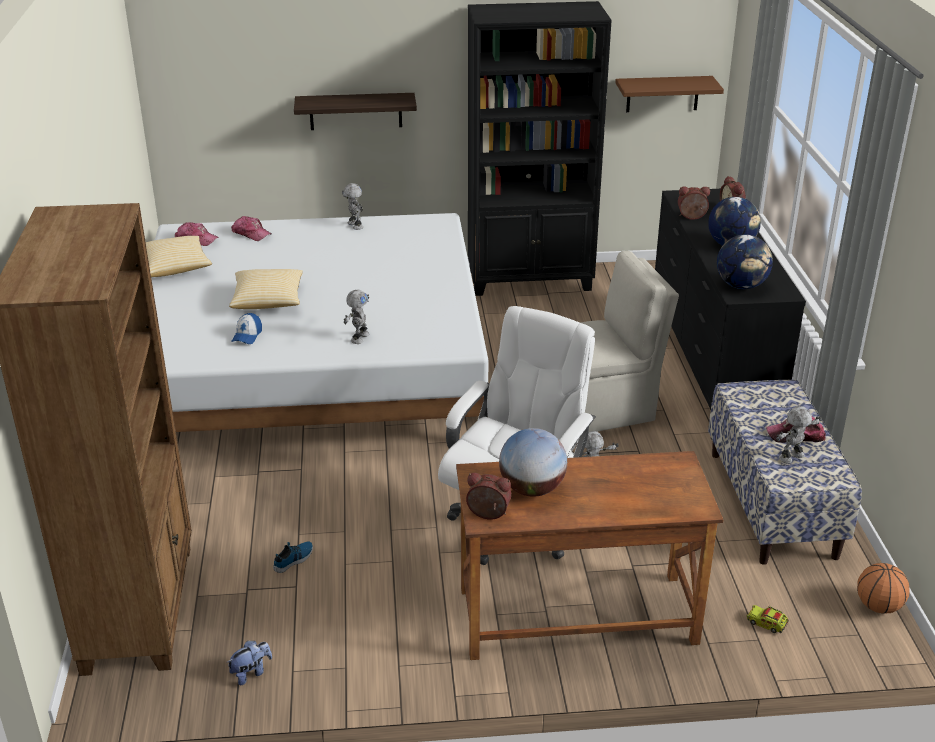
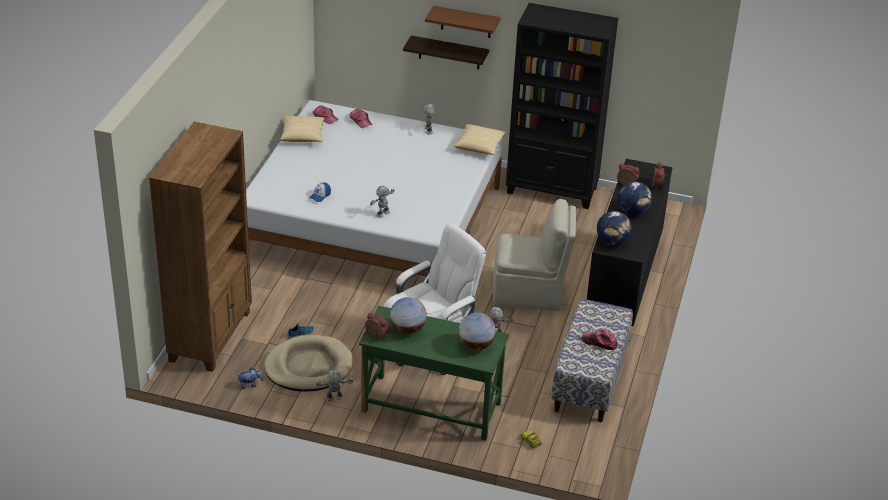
camera: 20 degrees right, 5 degrees up
pillow [229,269,303,309] -> pillow moved to [454,124,506,155]
brown desk [456,451,723,660] -> green desk [359,306,509,441]
brown shelf [615,76,724,112] -> brown shelf moved to [425,6,501,38]
toy robot [776,406,822,464] -> toy robot moved to [316,370,353,401]
basketball [857,563,910,614] -> none
none -> beige dog bed [264,335,353,392]
none -> globe [458,313,496,350]

